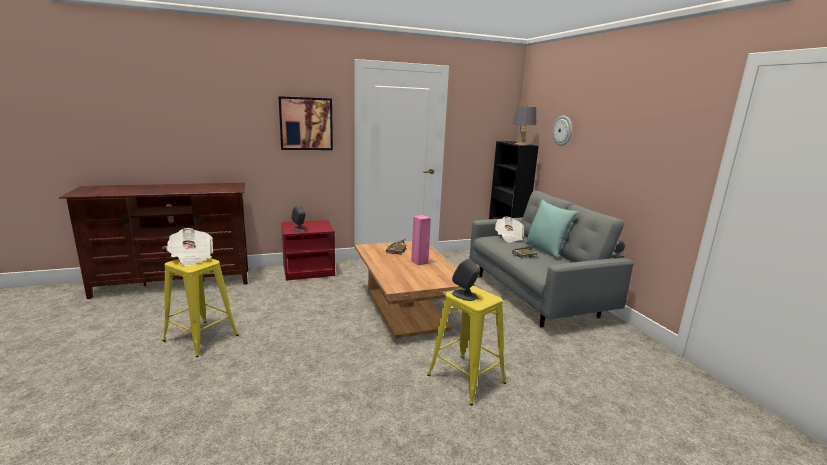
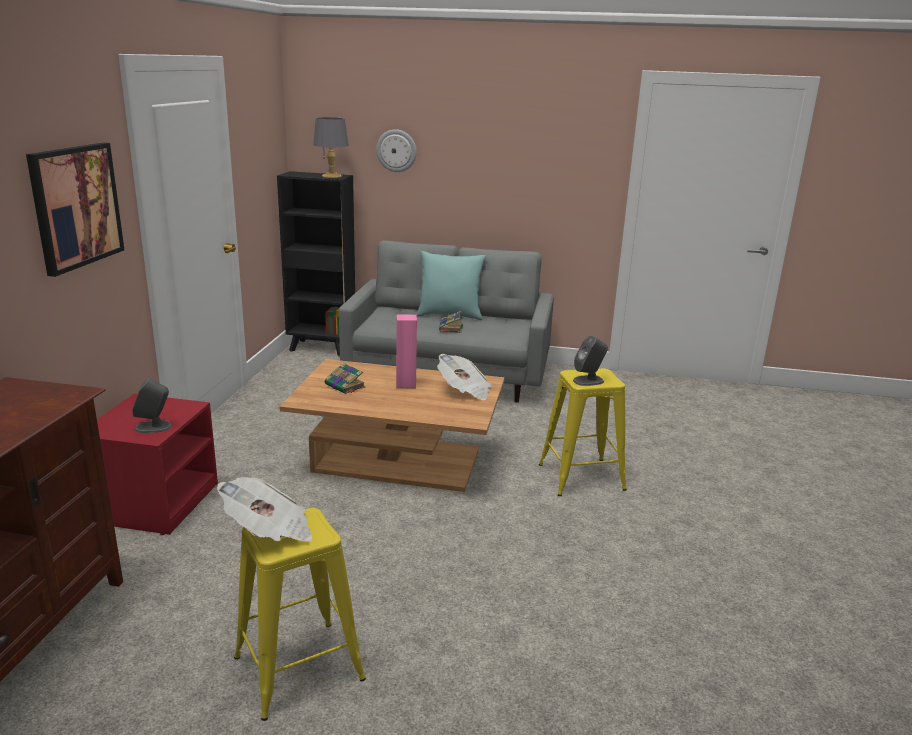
camera: 60 degrees left, 5 degrees up
newspaper [495,217,524,242] -> newspaper moved to [437,354,491,400]

